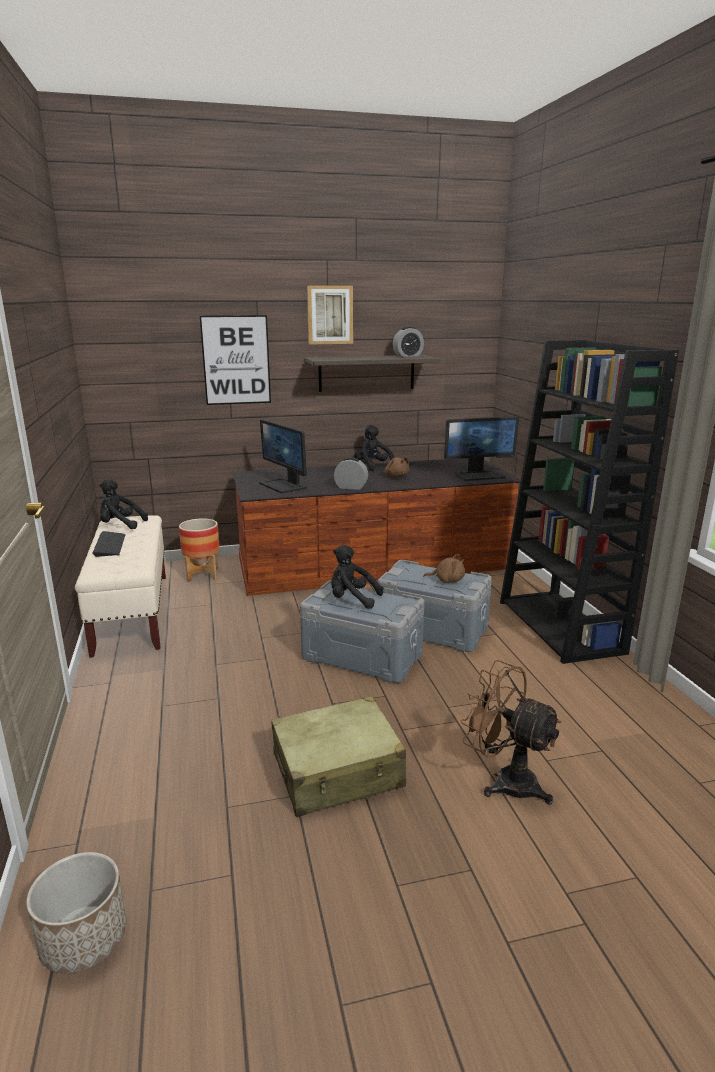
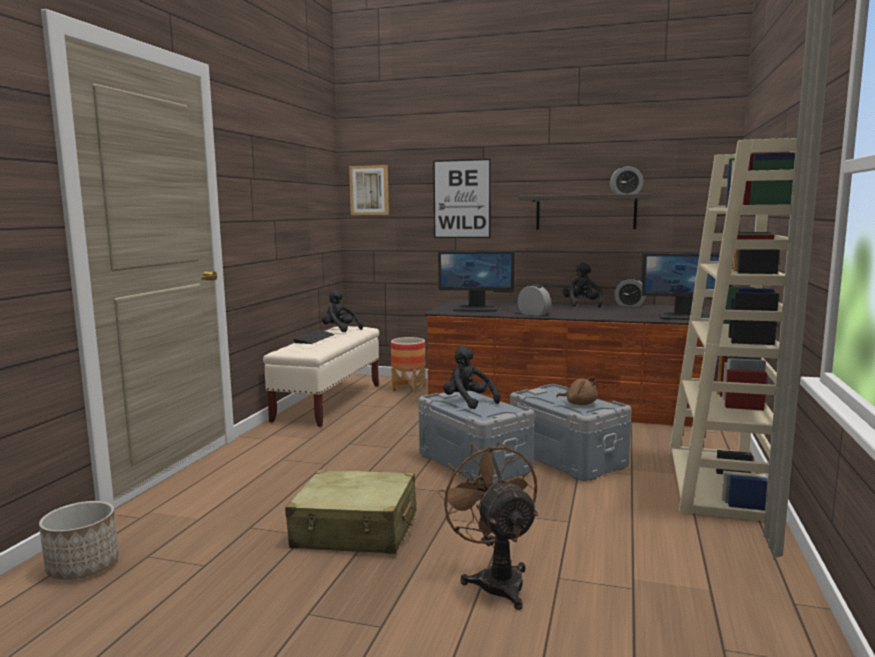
camera: 30 degrees right, 10 degrees down
monitor [259,419,307,493] -> monitor turned 75 degrees counterclockwise [438,251,515,312]
picture [307,285,353,345] -> picture moved to [349,165,389,215]
brown plush toy [385,457,410,478] -> none
black bookcase [500,340,679,664] -> beige bookcase [669,138,797,521]
none -> alarm clock [614,277,646,307]

